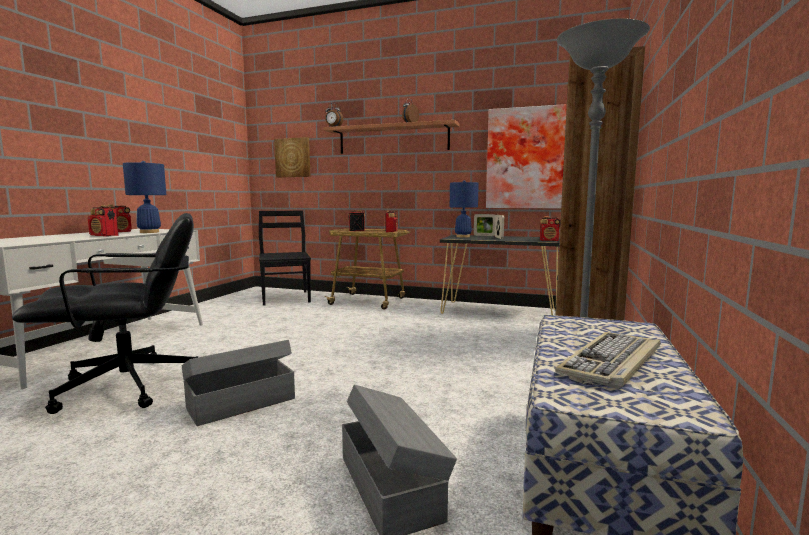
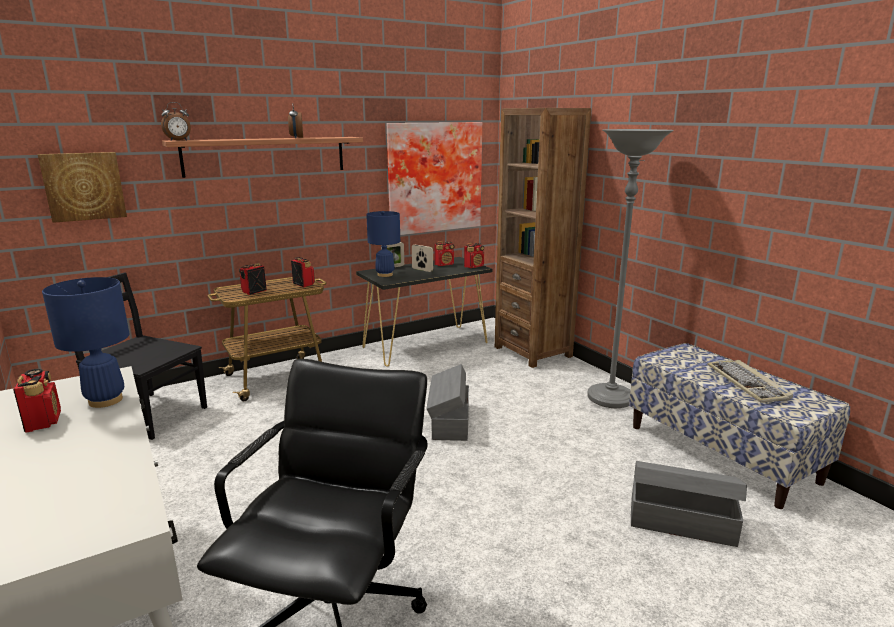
camera: 50 degrees left, 10 degrees up
radio [88,205,119,237] -> radio moved to [434,241,454,266]
grey storage box [182,340,295,426] -> grey storage box moved to [426,364,469,441]

